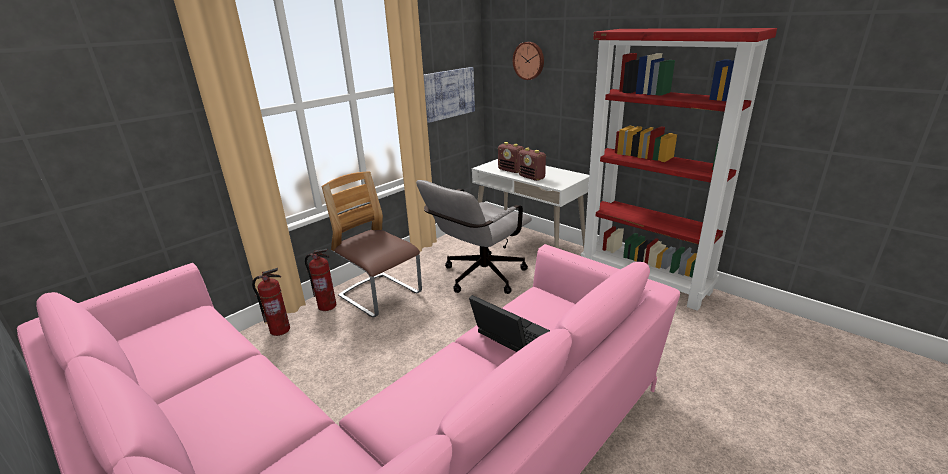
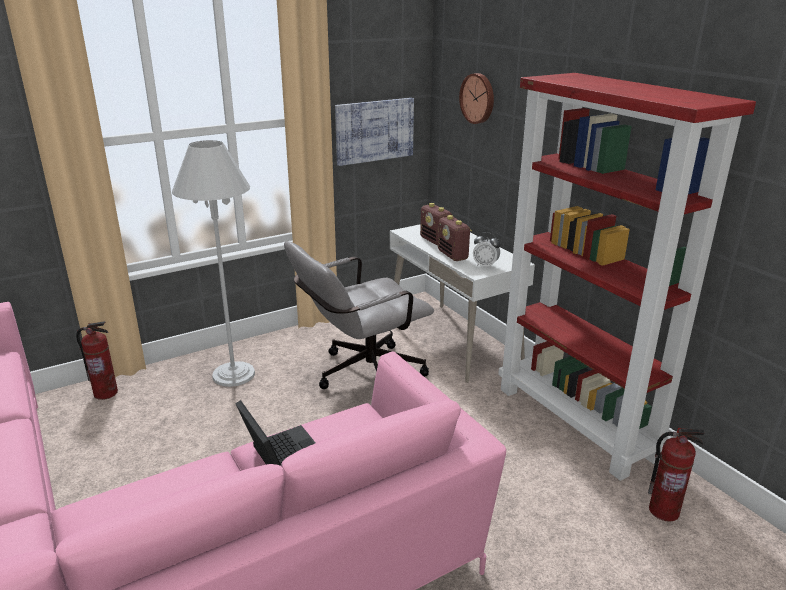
camera: 15 degrees right, 0 degrees up
fire extinguisher [305,249,336,311] -> fire extinguisher moved to [648,428,705,522]
chair [322,171,422,318] -> white floor lamp [172,140,255,387]
none -> alarm clock [473,232,500,269]

